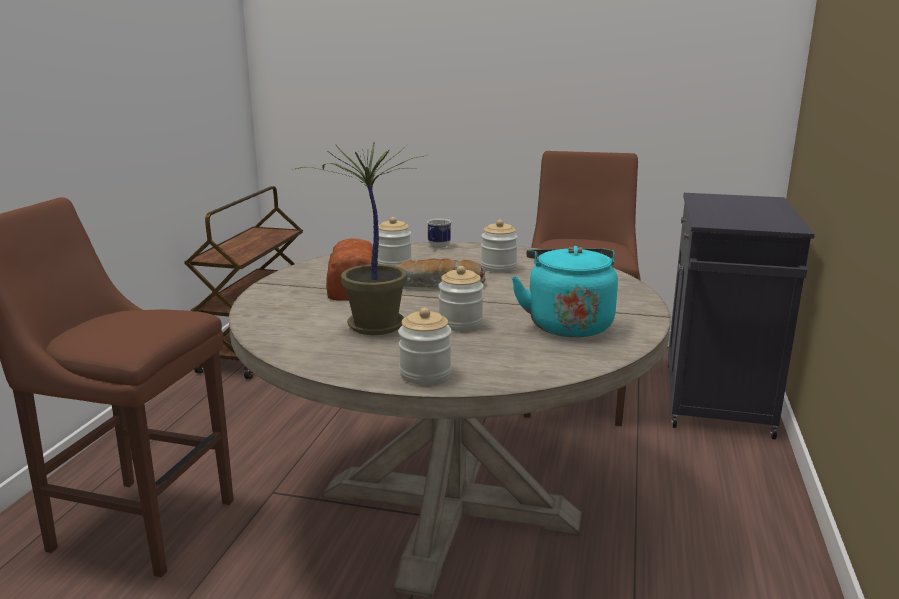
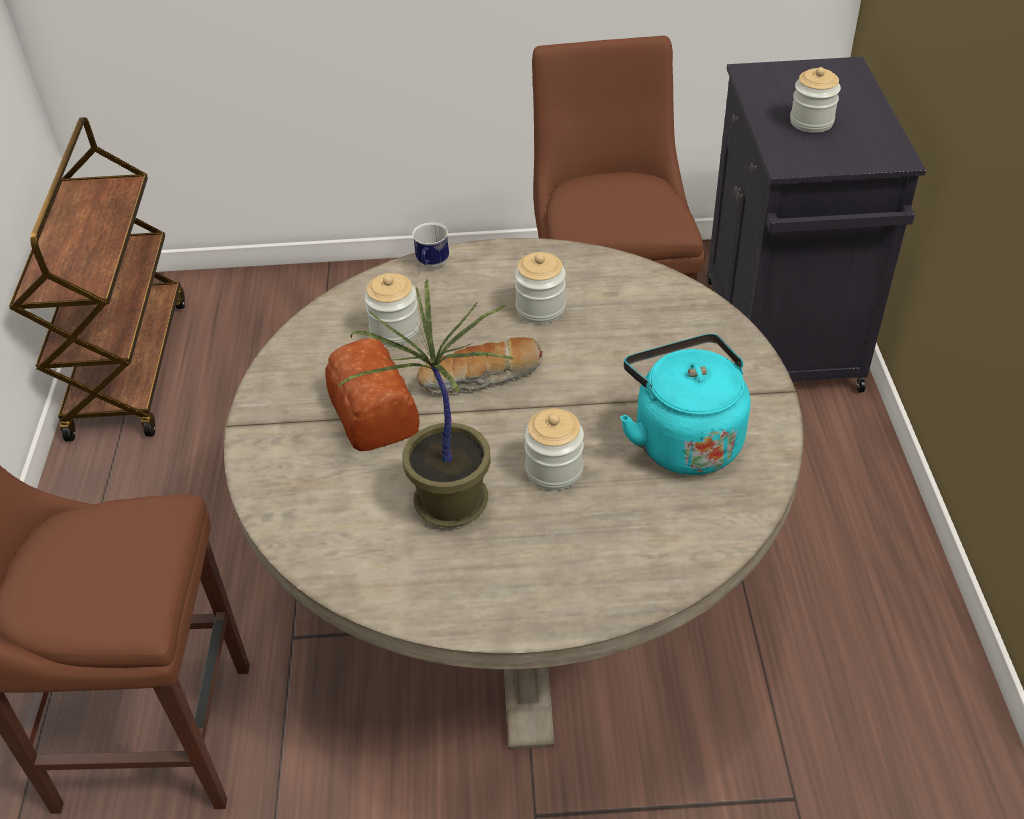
camera: 15 degrees left, 25 degrees up
jar [398,308,452,385] -> jar moved to [790,67,841,133]

